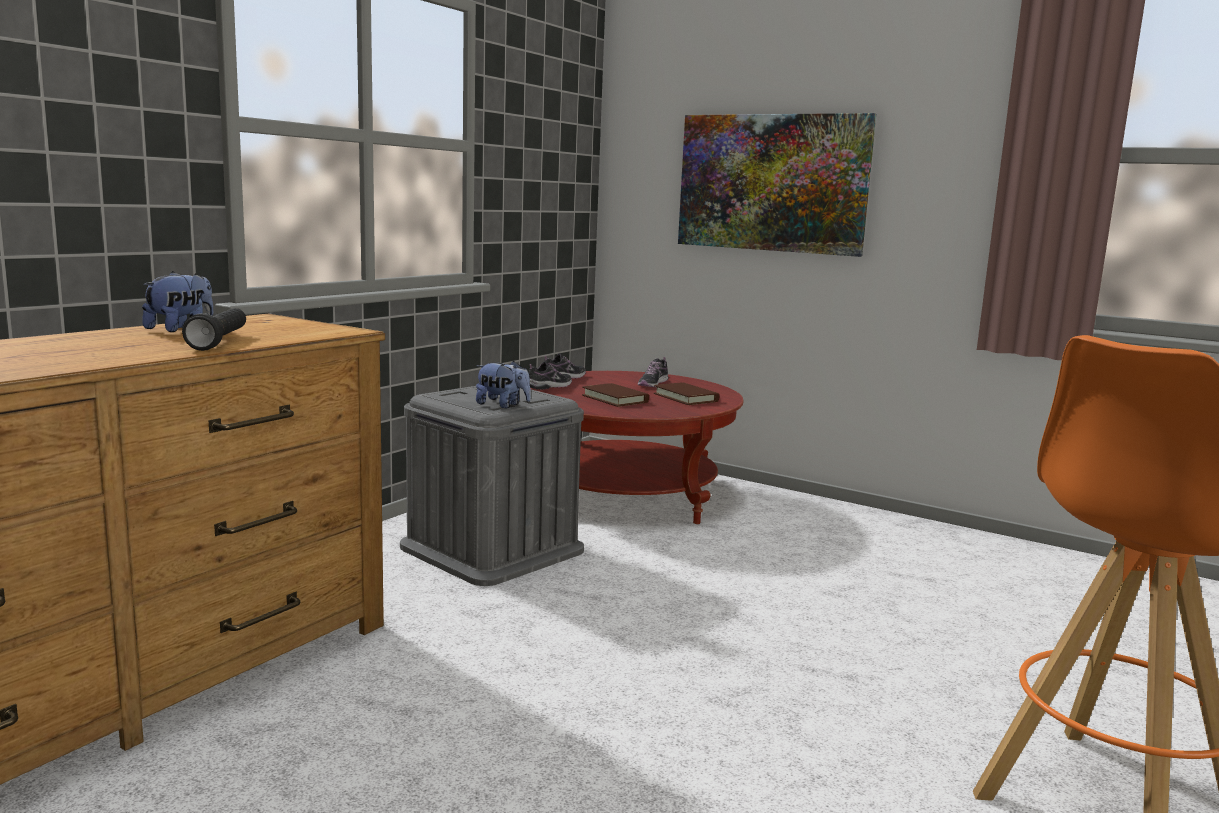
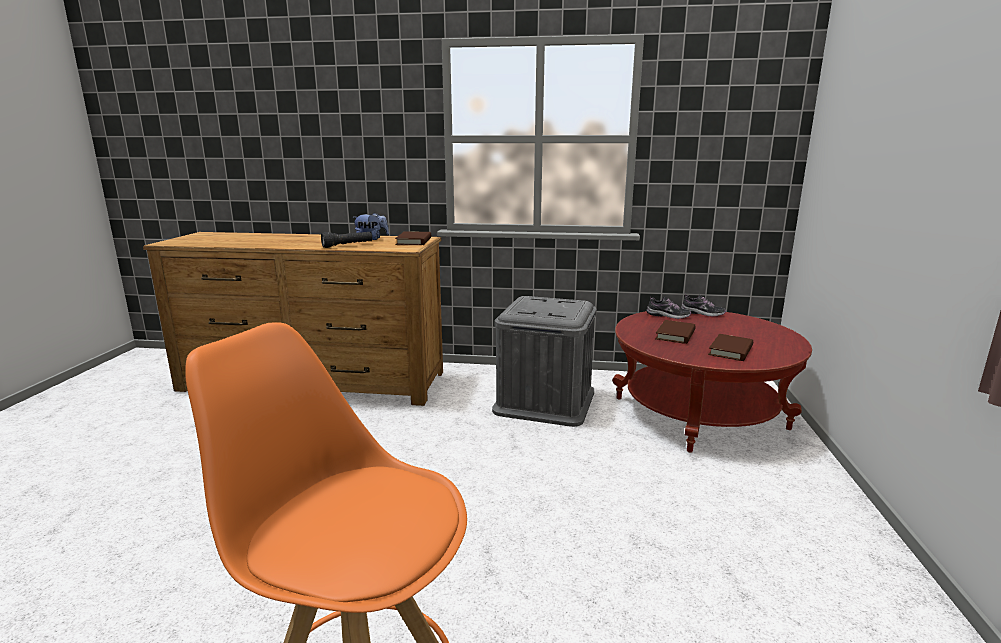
camera: 65 degrees right, 5 degrees up
plush toy [476,361,531,408] -> none
shoe [638,357,669,387] -> none
picture [678,113,876,257] -> none
none -> brown book [395,232,431,245]

